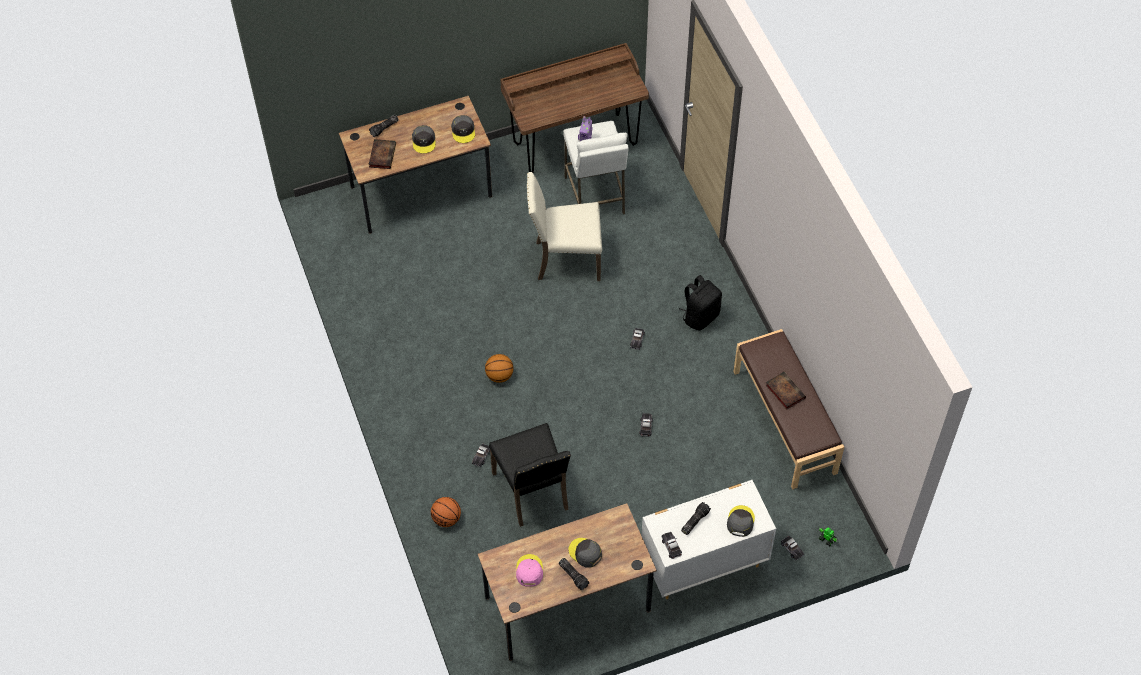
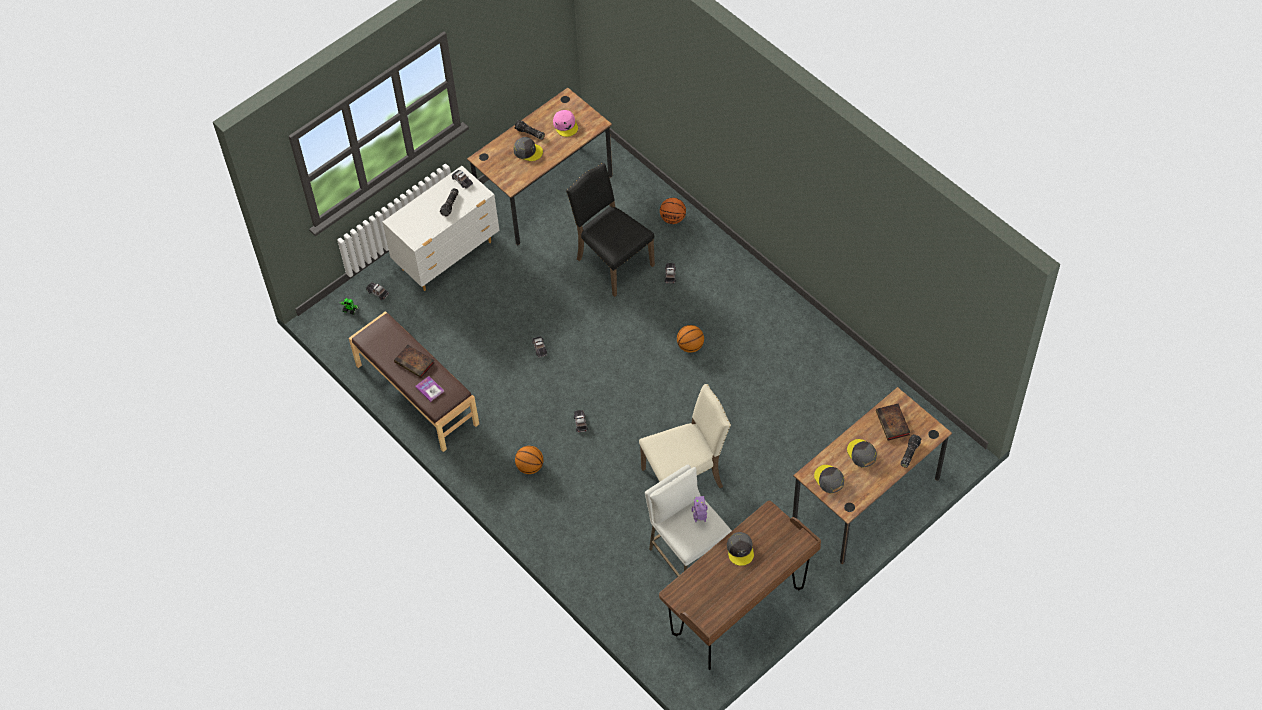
camera: 160 degrees right, 0 degrees up
black backpack [679,275,722,330] -> basketball [515,446,544,474]
grey cap [727,505,755,537] -> grey cap moved to [727,532,754,566]
none -> book [415,376,444,402]

